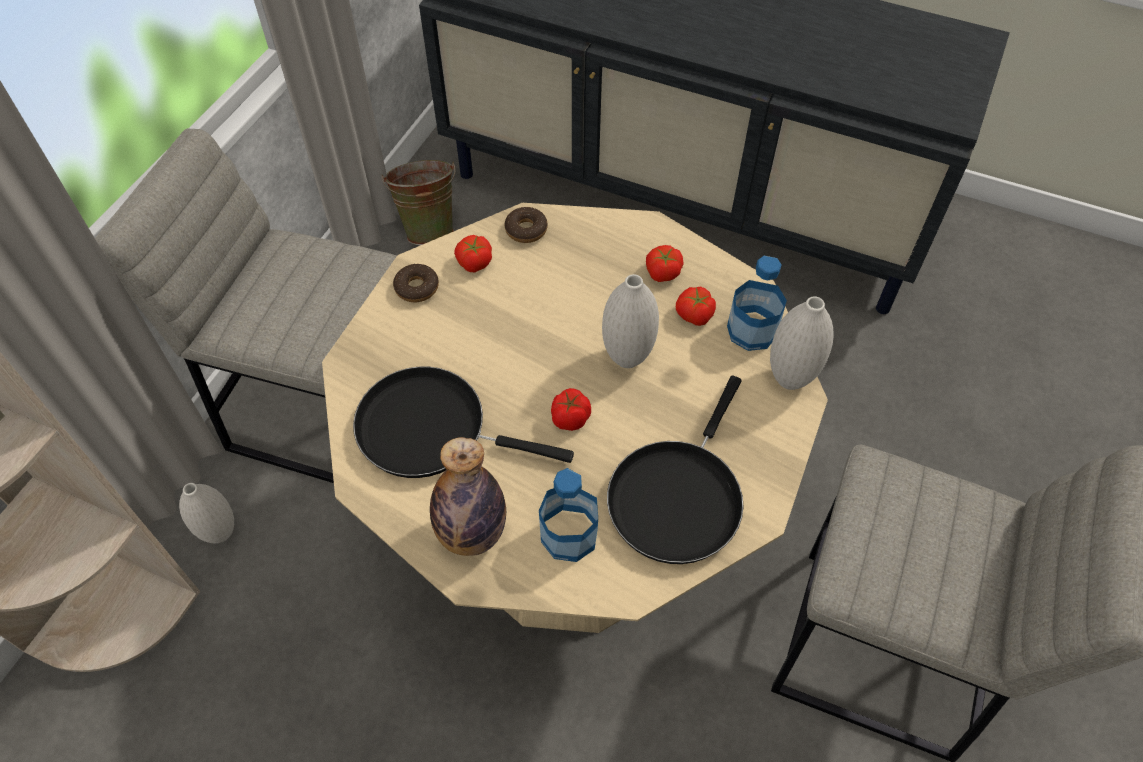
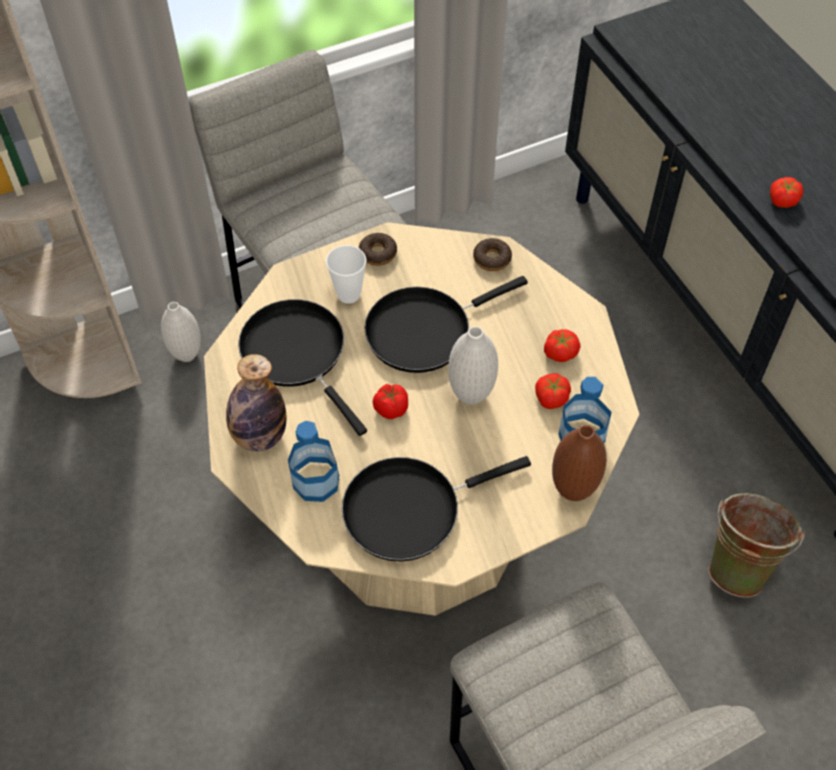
camera: 40 degrees right, 0 degrees up
green bucket [381,160,456,245] -> green bucket moved to [708,493,806,598]
tomato [454,235,492,272] -> tomato moved to [770,177,803,208]
white vase [770,297,834,390] -> brown vase [552,425,607,501]
none -> cup [326,245,366,304]
none -> black frying pan [364,276,528,373]

